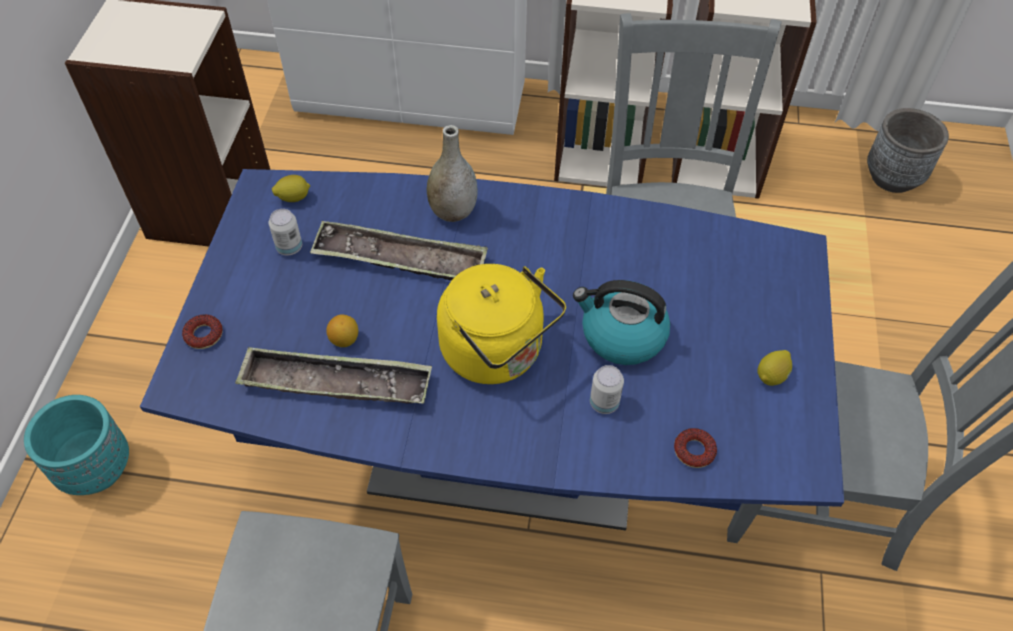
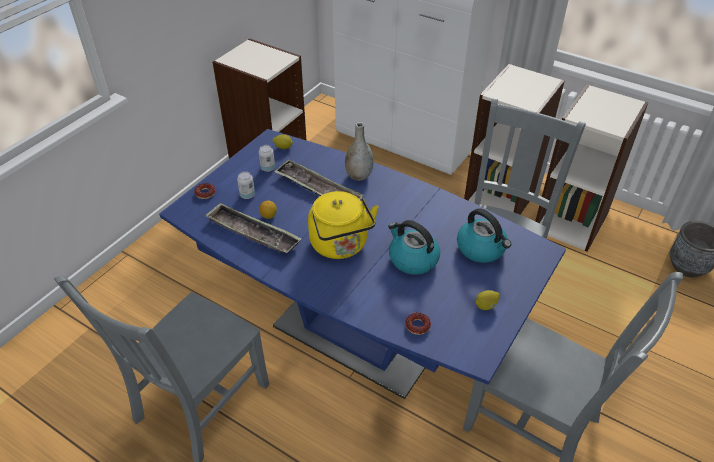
camera: 25 degrees right, 10 degrees down
turquoise planter [24,395,129,495] -> none
can [590,365,624,414] -> can moved to [237,171,255,199]
none -> kettle [457,208,511,263]

